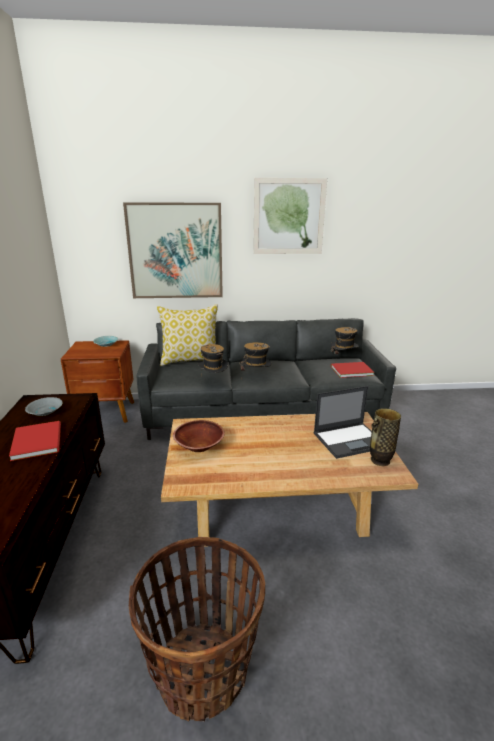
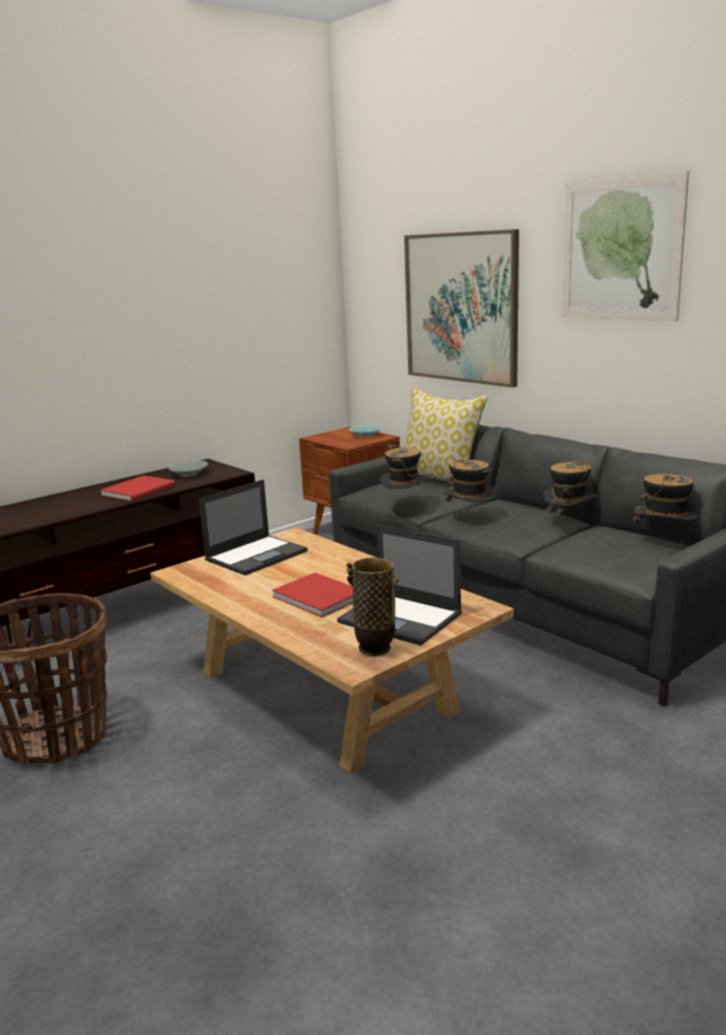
camera: 55 degrees right, 5 degrees down
brown bowl [173,420,225,452] -> laptop [199,479,308,575]
red book [331,362,375,378] -> red book moved to [272,573,353,617]
none -> hat [543,460,597,532]

